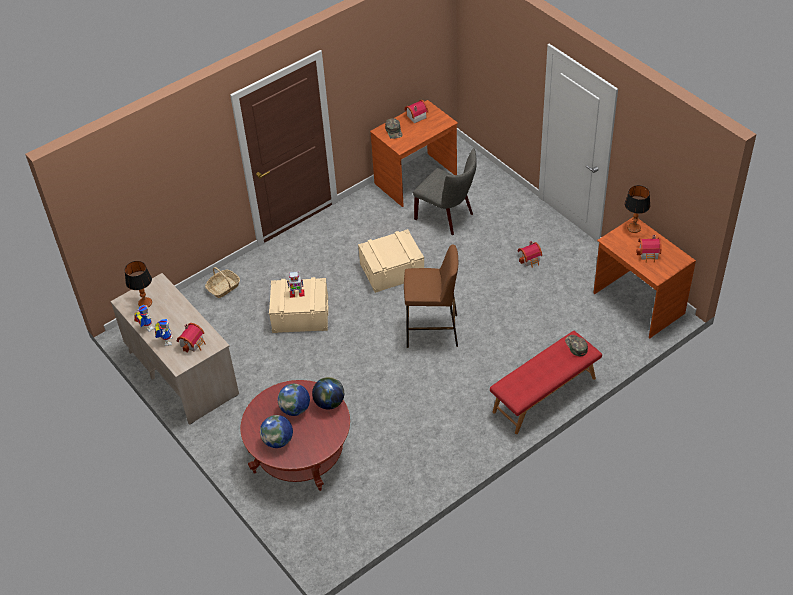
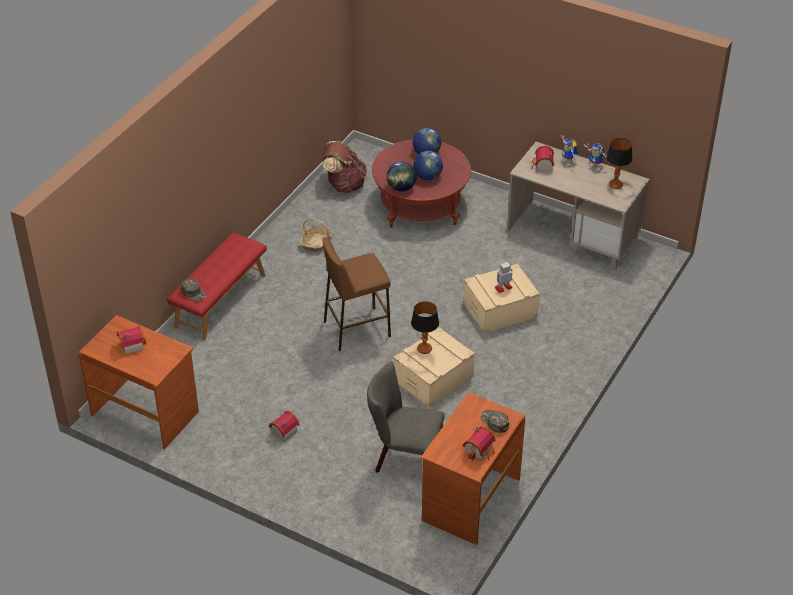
camera: 155 degrees right, 5 degrees down
basket [205,267,240,298] -> basket moved to [300,218,333,253]
table lamp [625,185,650,233] -> table lamp moved to [411,301,439,354]
none -> brown backpack [322,141,367,193]

